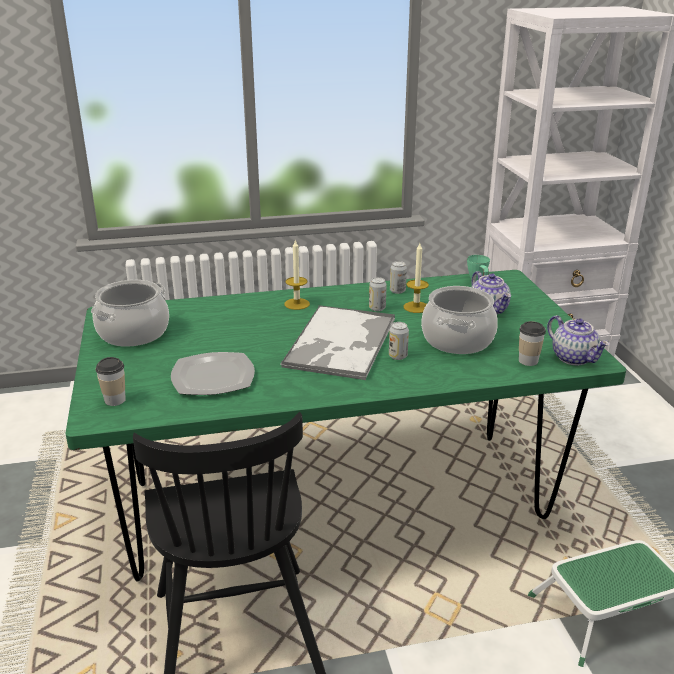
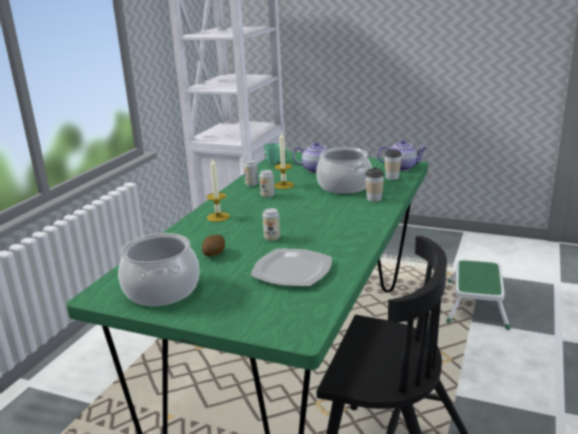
camera: 55 degrees left, 5 degrees down
cup [95,357,126,406] -> cup moved to [365,168,384,202]
tray [280,305,395,380] -> none
can [389,322,409,360] -> can moved to [263,208,280,241]
none -> potato [202,235,225,256]

